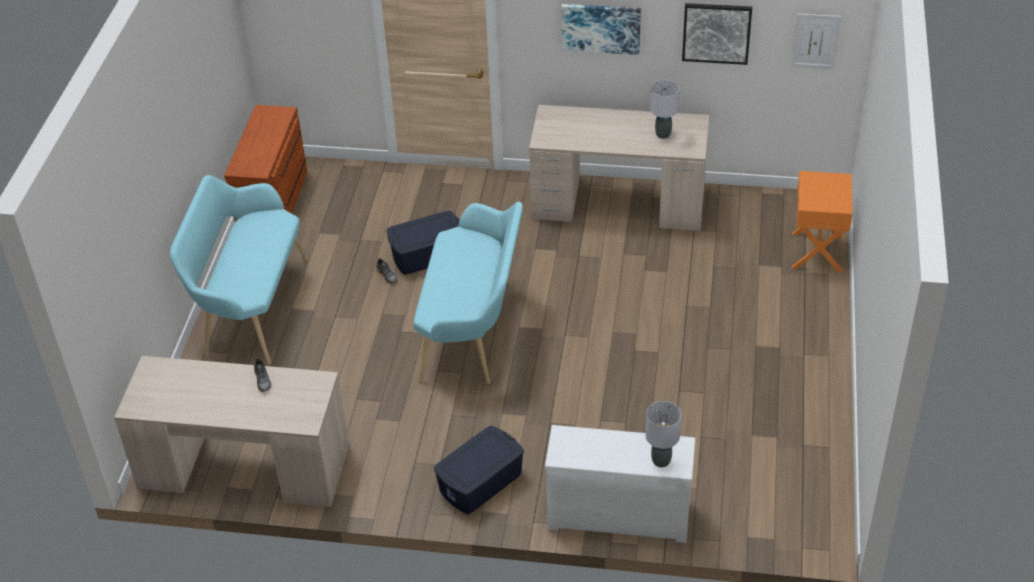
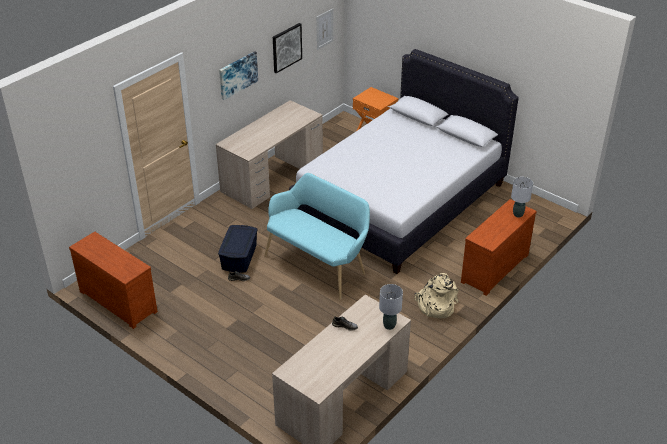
camera: 60 degrees left, 5 degrees down
turquoise bench [170,175,308,364] -> none
blue storage box [434,426,524,514] -> beige backpack [414,273,459,318]
white dresser [545,425,695,543] -> brown dresser [461,199,537,296]
grey table lamp [650,80,679,139] -> grey table lamp moved to [379,284,403,330]
none -> white bed [289,49,519,274]

